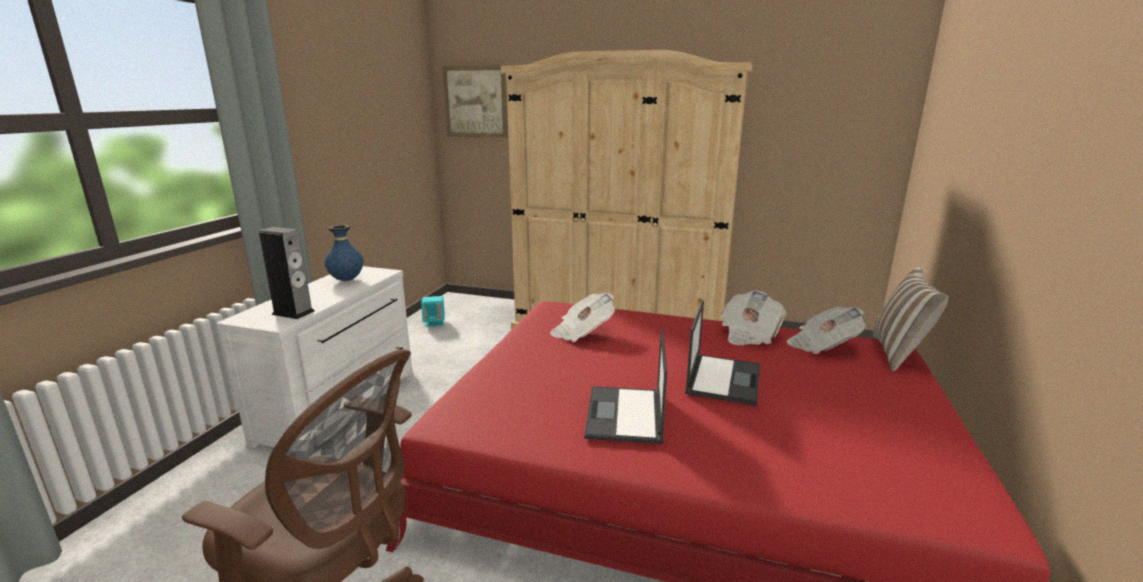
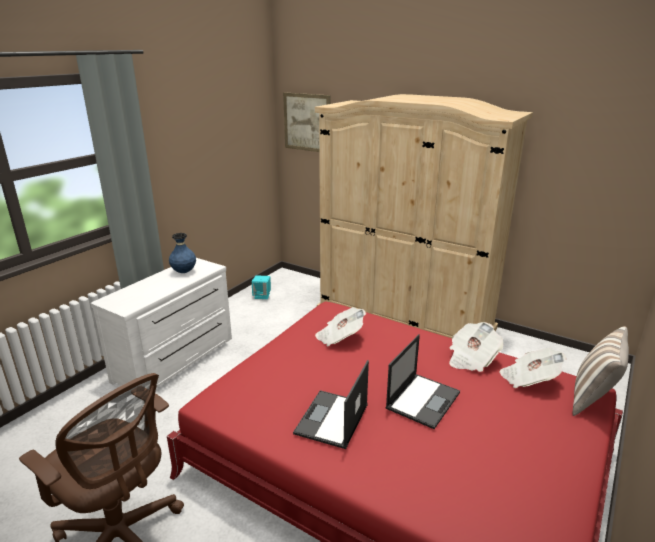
camera: 15 degrees right, 5 degrees up
speaker [259,227,314,319] -> none

